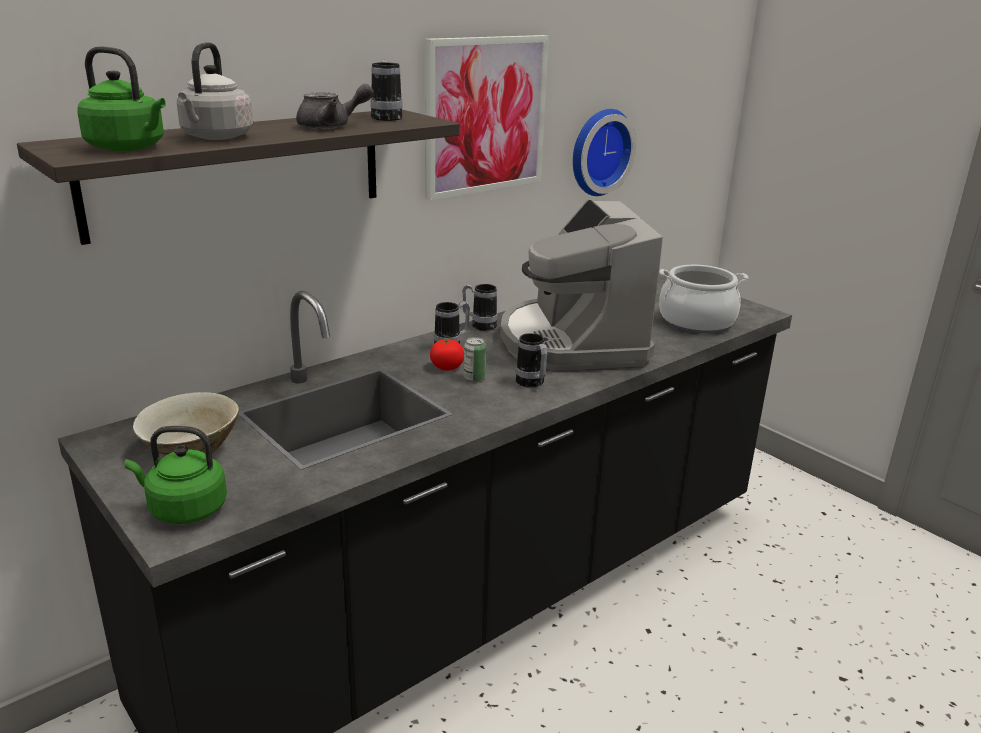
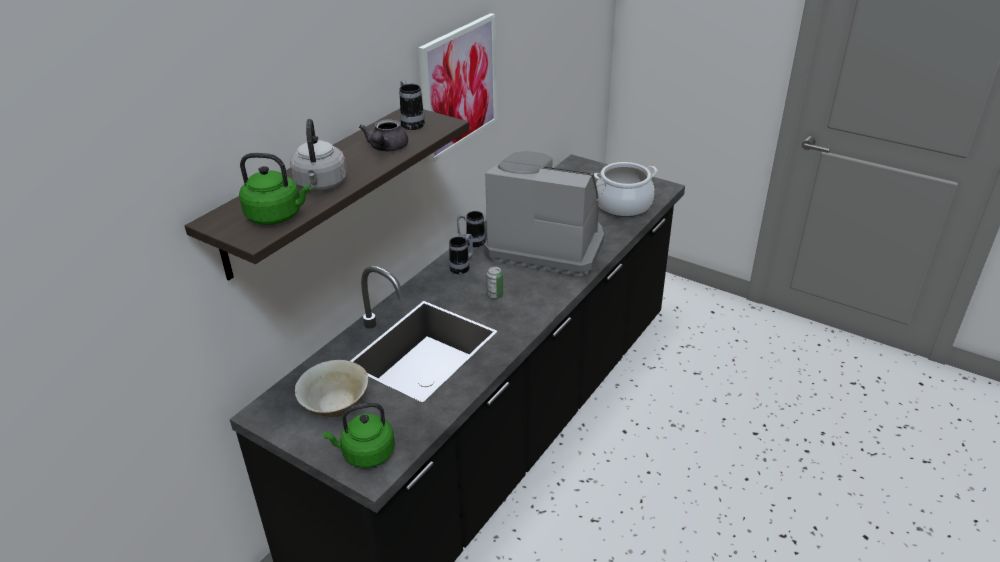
camera: 15 degrees left, 10 degrees up
grey teapot [296,84,374,129] -> grey teapot turned 135 degrees clockwise [359,119,408,151]
tomato [430,339,464,371] -> none
coffee machine [500,199,663,370] -> coffee machine turned 135 degrees clockwise [484,151,604,276]
mug [516,333,547,387] -> none
wall clock [573,109,637,196] -> none

